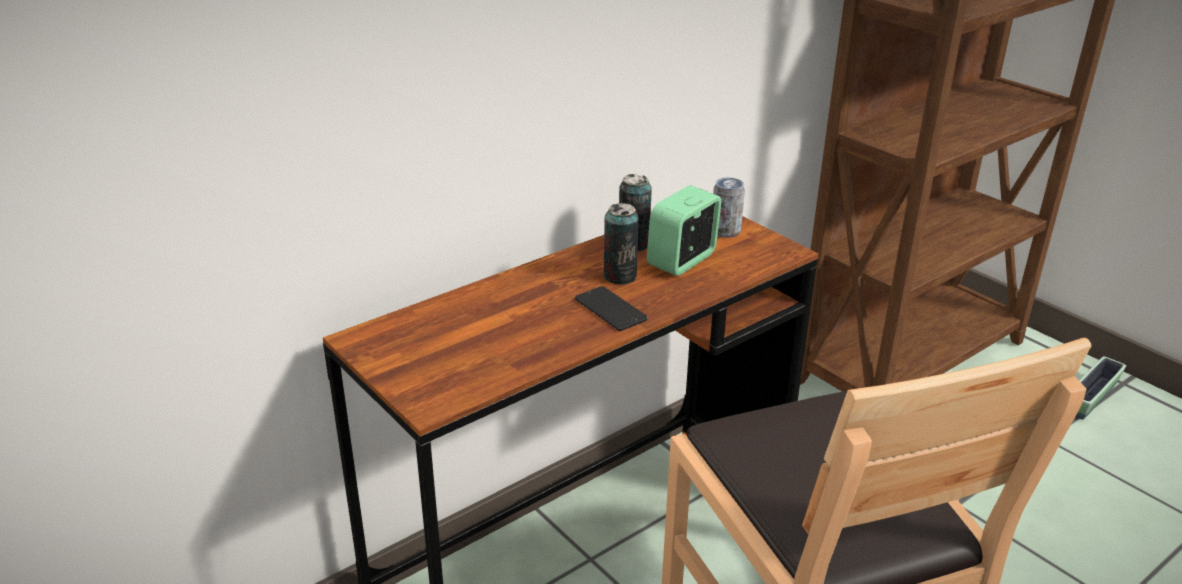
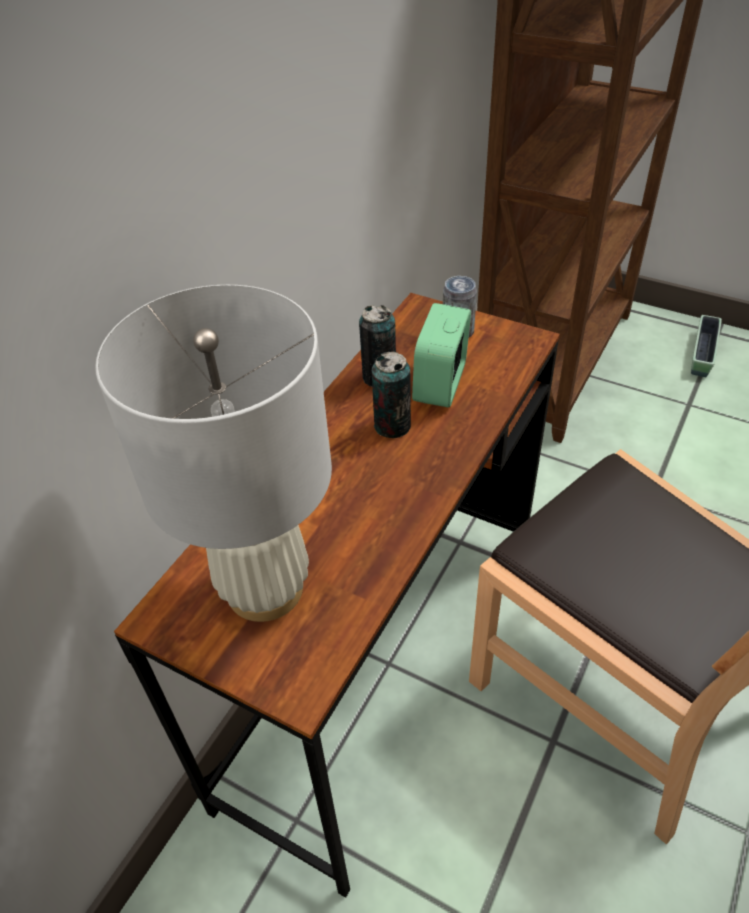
camera: 20 degrees left, 15 degrees up
phone [575,286,648,331] -> none
none -> white table lamp [95,285,332,622]

